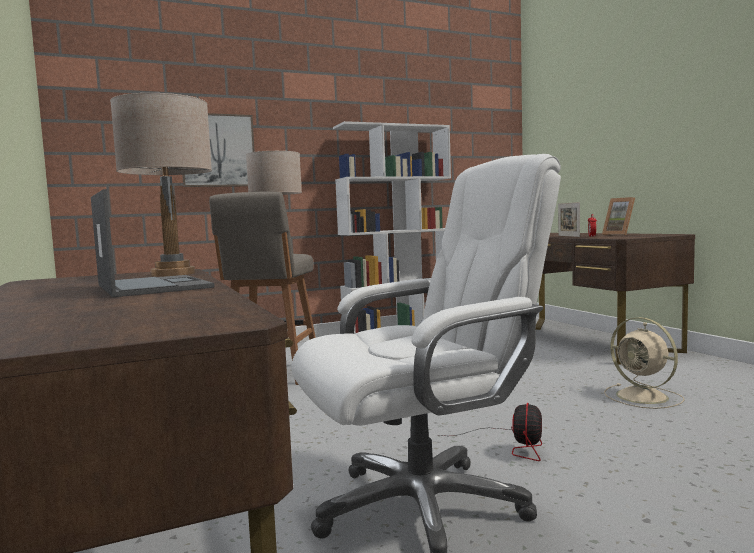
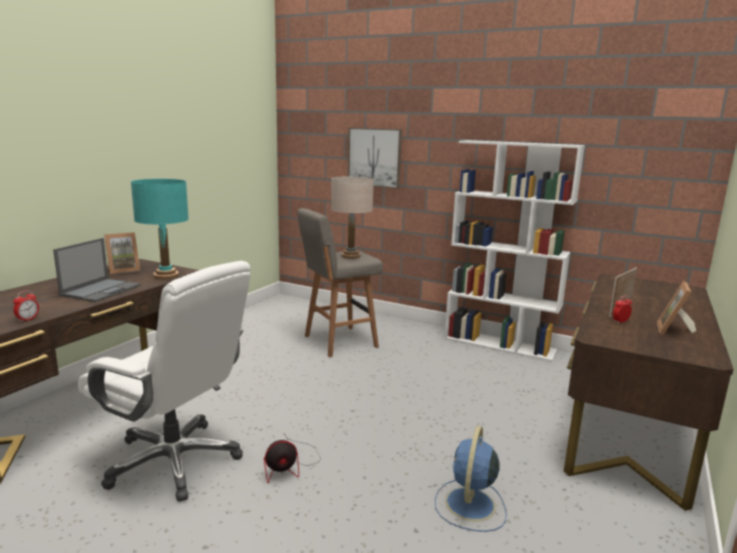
camera: 50 degrees right, 10 degrees up
beige table lamp [110,93,212,277] -> turquoise table lamp [131,179,189,280]
beige fan [604,317,685,409] -> blue fan [435,426,507,532]
none -> alarm clock [13,290,39,322]
none -> picture frame [104,232,140,274]

